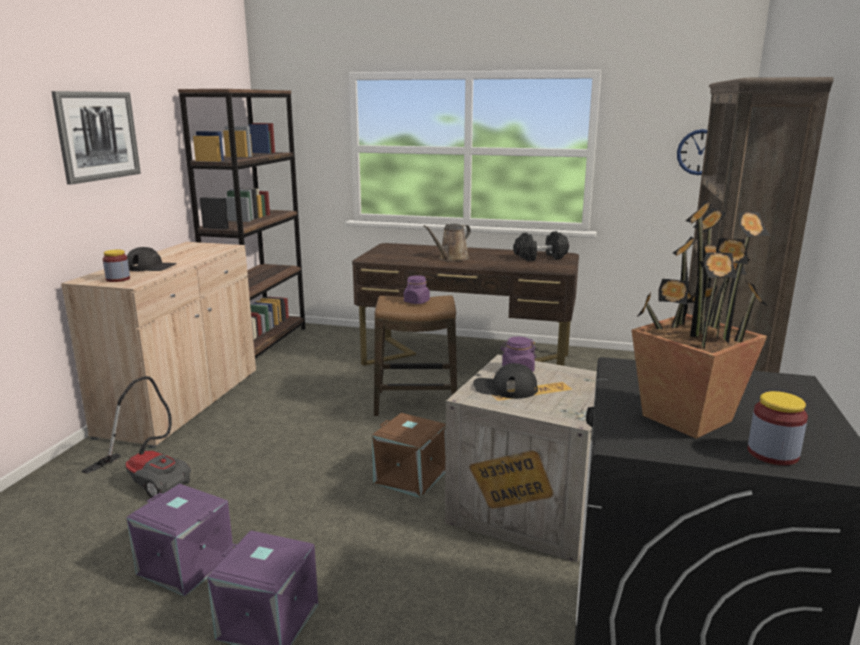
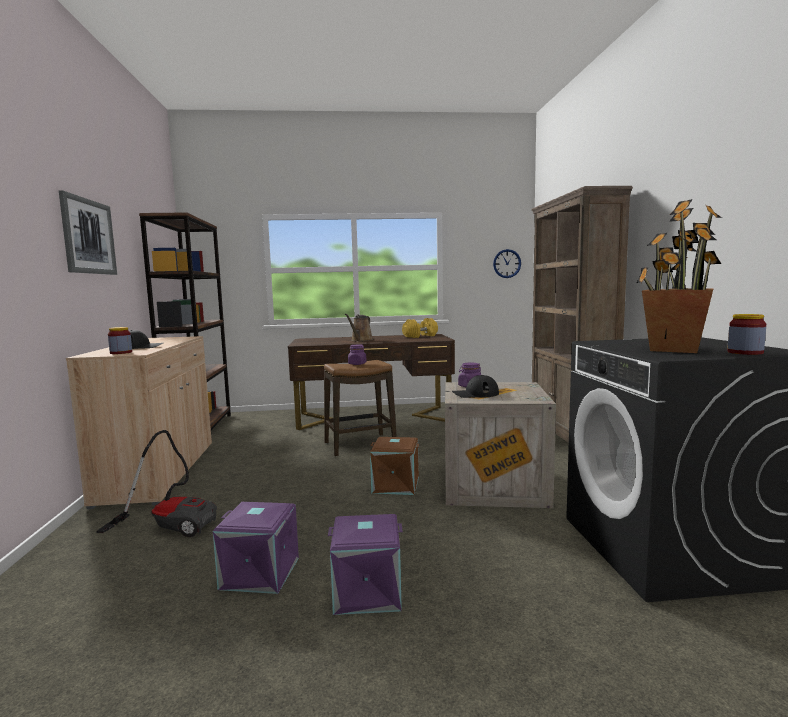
camera: 20 degrees left, 10 degrees down
black dumbbell [513,231,569,261] -> yellow dumbbell [402,318,438,338]

